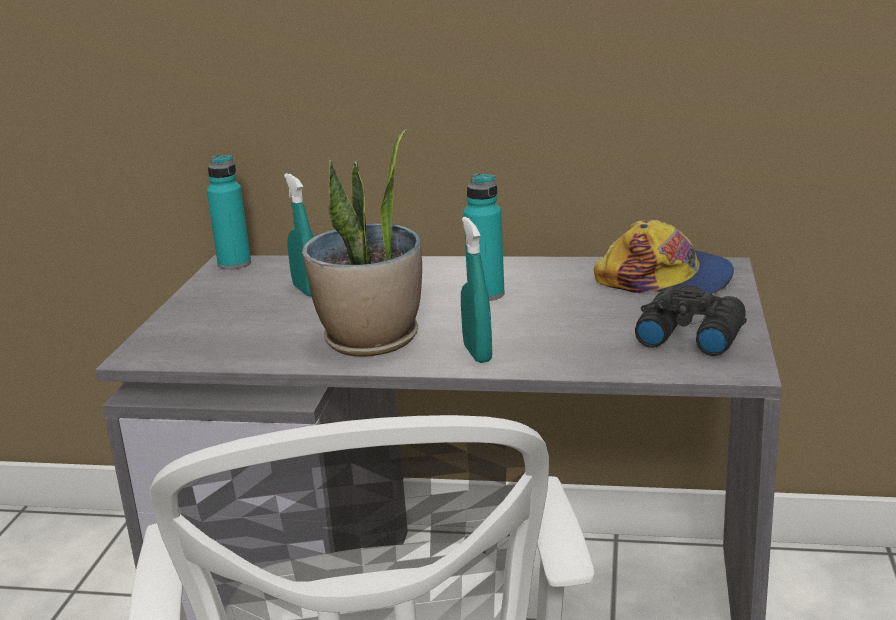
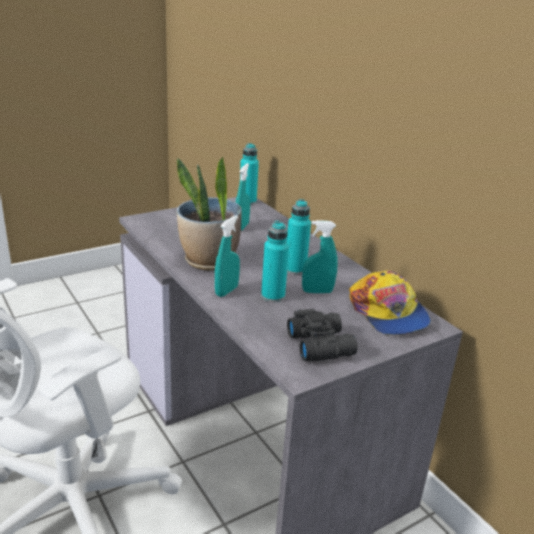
camera: 45 degrees right, 5 degrees up
none -> turquoise bottle [261,221,289,302]
none -> turquoise spray bottle [302,220,338,293]

